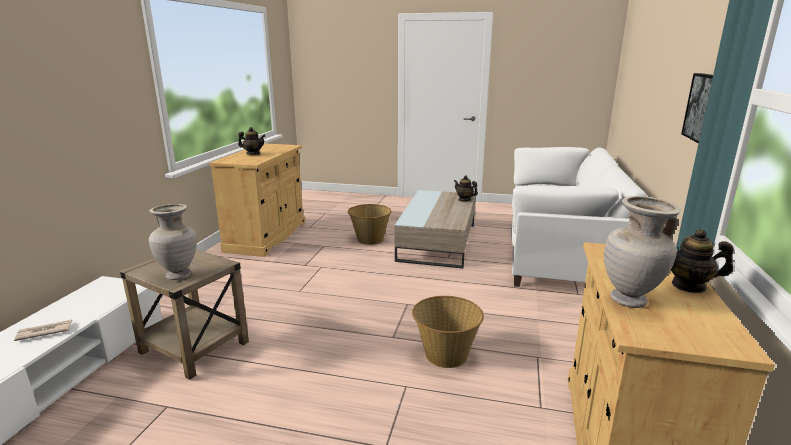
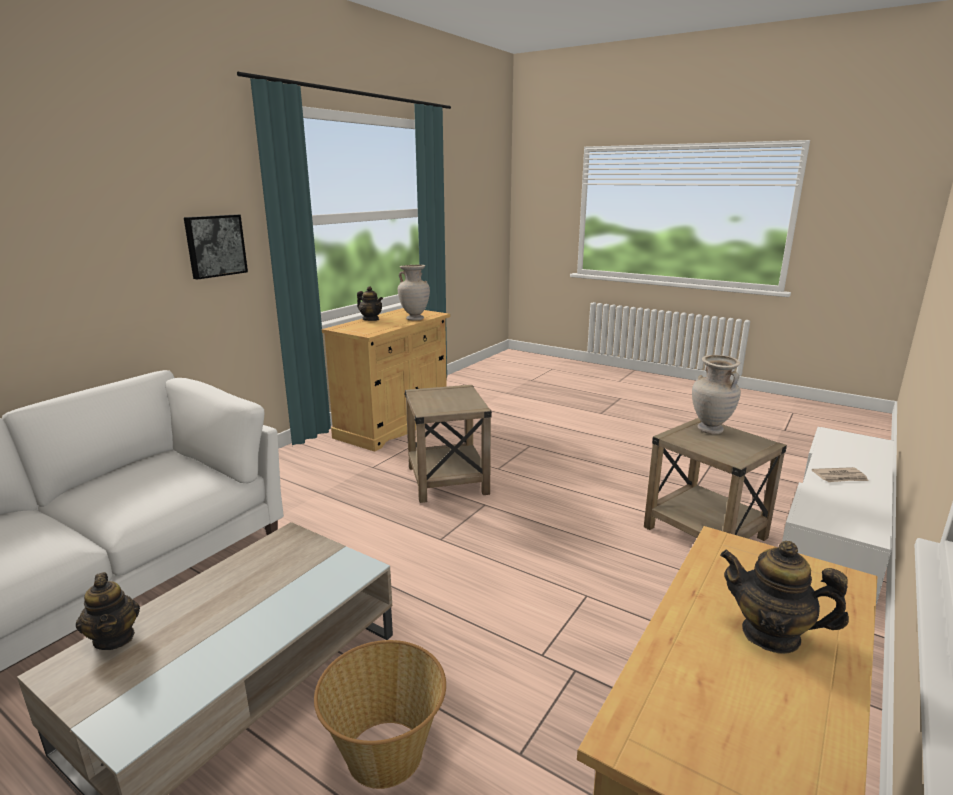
camera: 160 degrees left, 0 degrees up
basket [412,296,484,368] -> beige side table [404,385,492,503]

